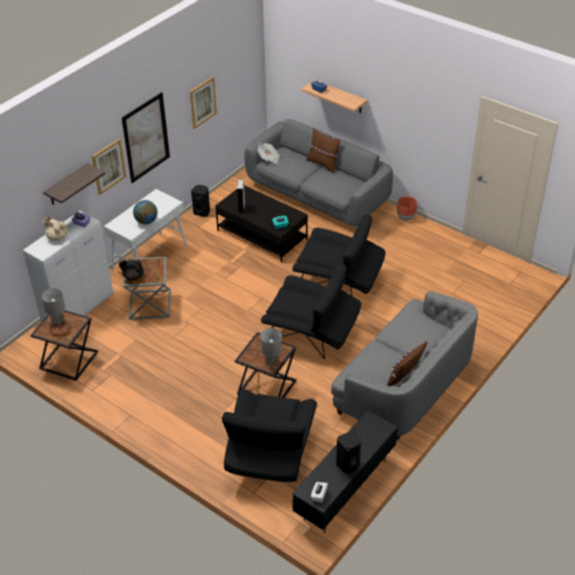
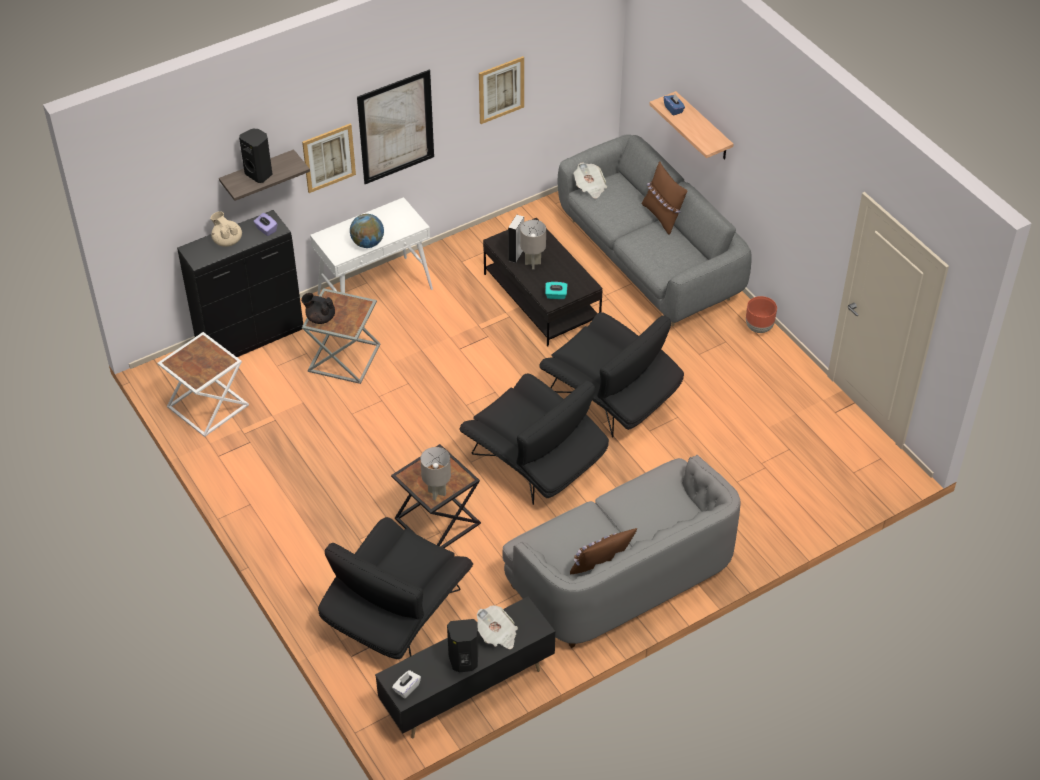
camera: 20 degrees right, 5 degrees up
white cabinet [23,211,113,322] -> black cabinet [177,210,303,357]
black side table [30,310,98,381] -> white side table [157,332,249,437]
grey table lamp [41,288,65,326] -> grey table lamp moved to [520,220,546,269]
black speaker [191,185,210,217] -> black speaker moved to [239,128,273,183]
none -> newspaper [477,605,518,649]

